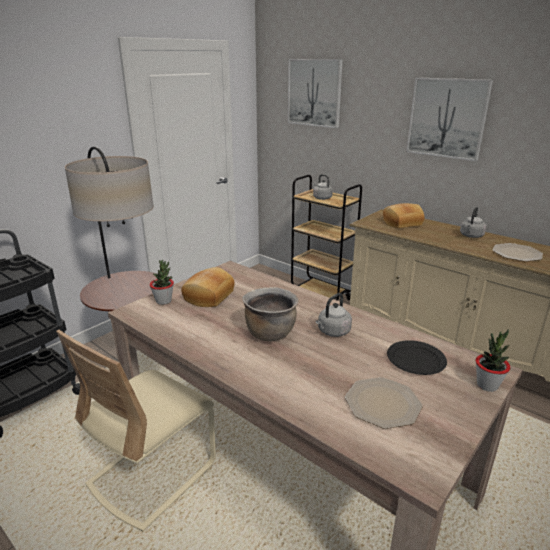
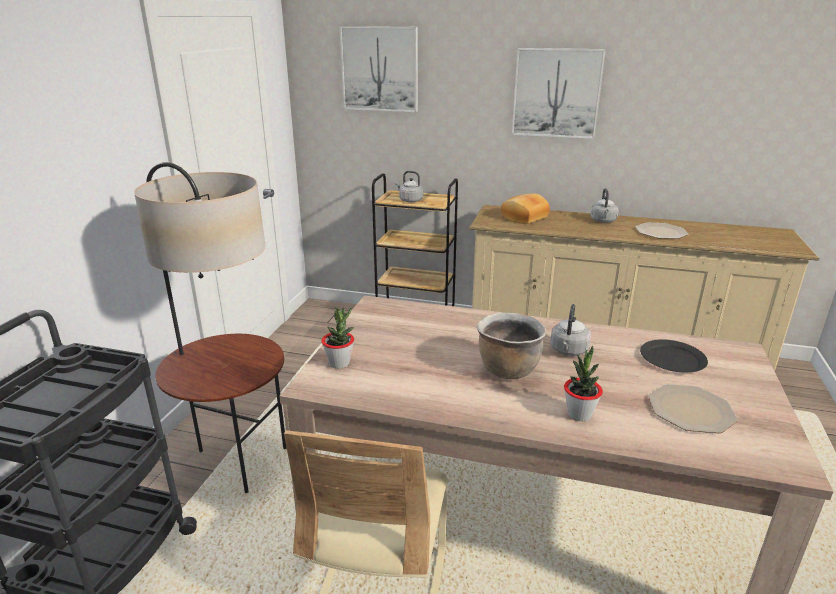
camera: 25 degrees left, 0 degrees up
bread [181,267,235,307] -> none
potted plant [476,329,510,392] -> potted plant moved to [564,346,603,421]

